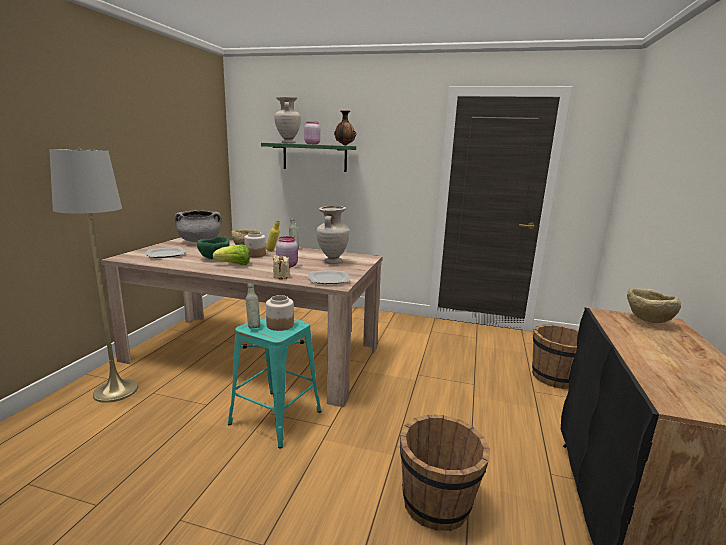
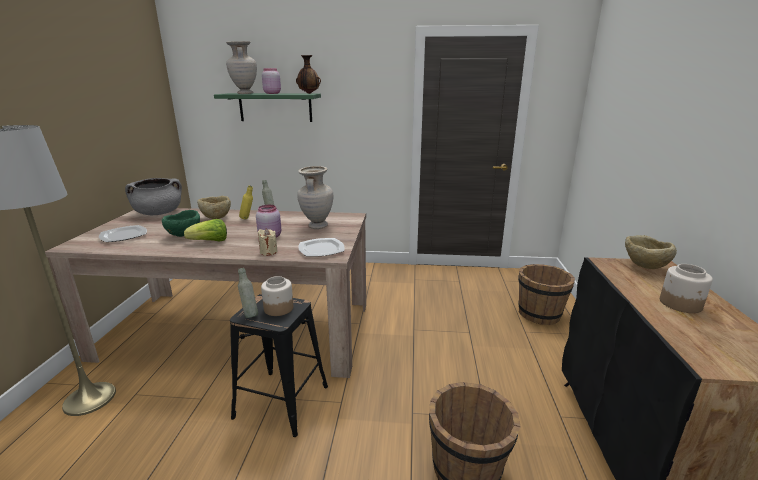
camera: 10 degrees left, 5 degrees up
turquoise stool [228,314,321,449] -> black stool [230,294,328,437]
jar [244,232,266,257] -> jar moved to [660,264,713,313]

